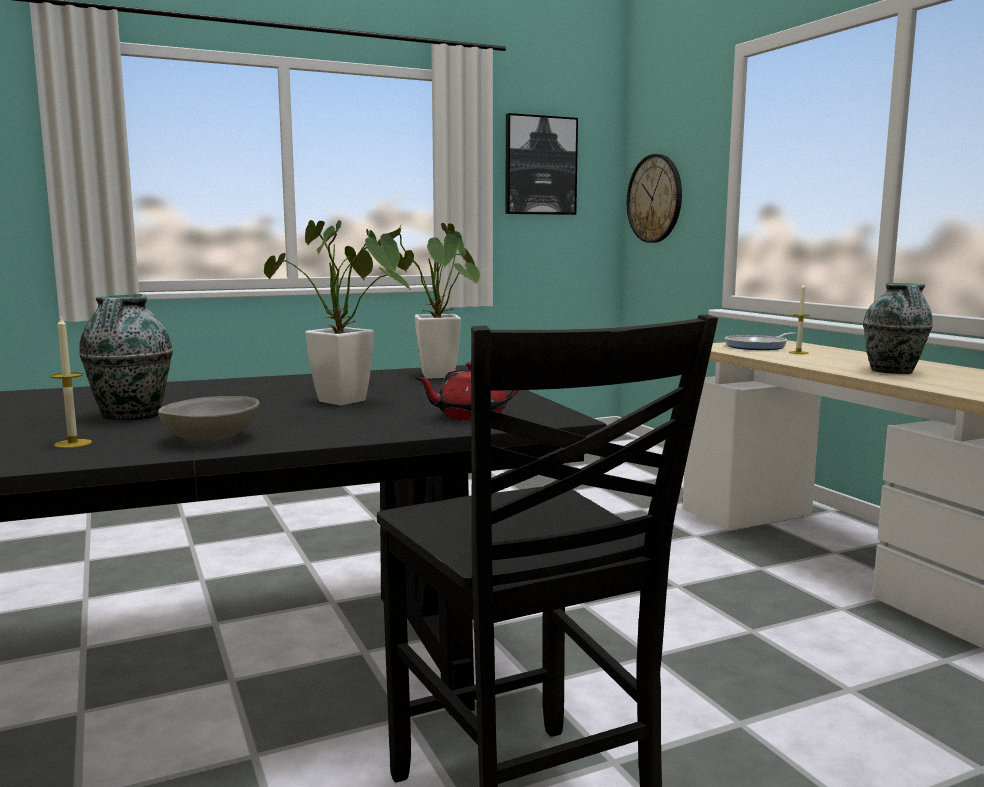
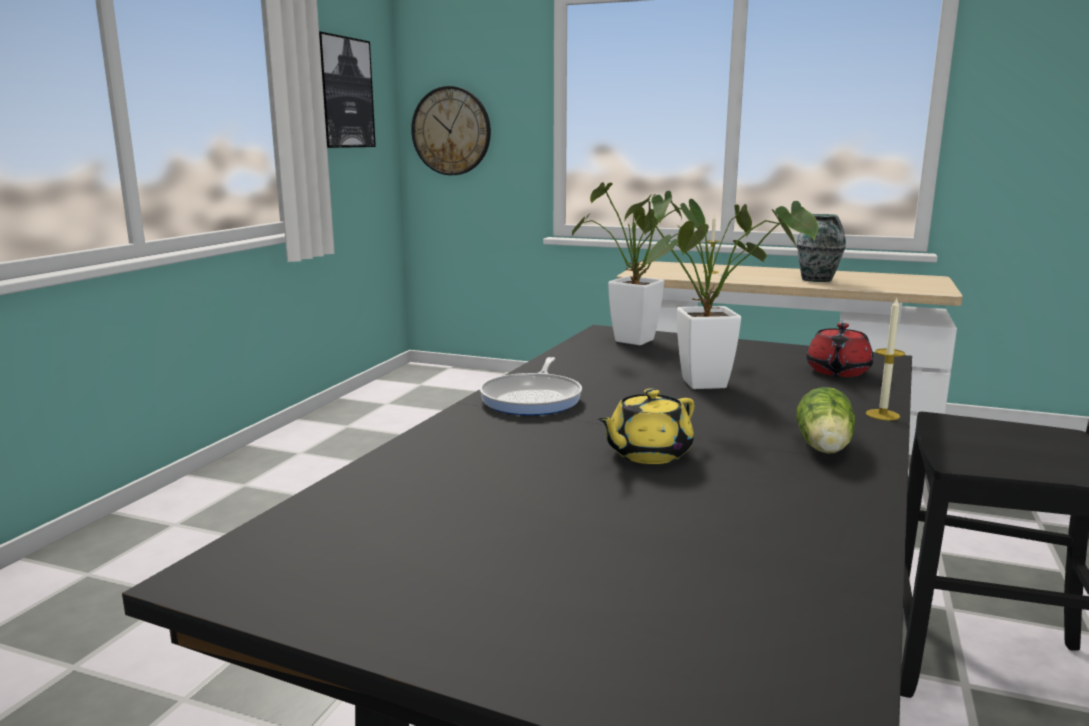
camera: 45 degrees left, 5 degrees up
candle [50,317,92,448] -> candle moved to [866,298,905,421]
vase [79,294,173,421] -> yellow teapot [598,388,694,464]
grey bowl [158,396,260,441] -> lettuce [796,387,855,454]
frying pan [725,332,796,350] -> frying pan moved to [480,357,582,415]

